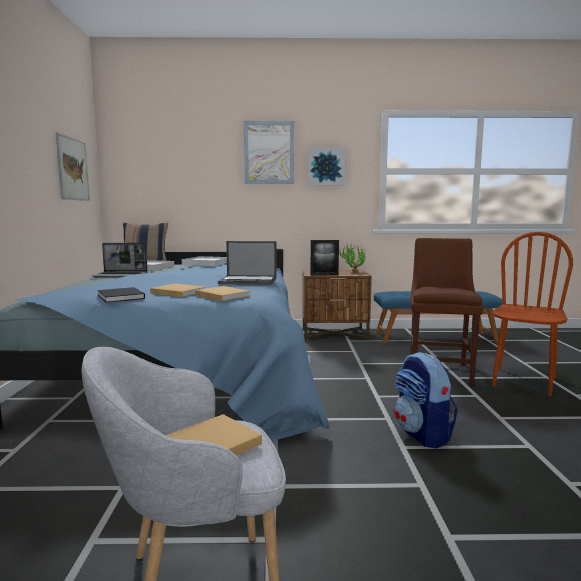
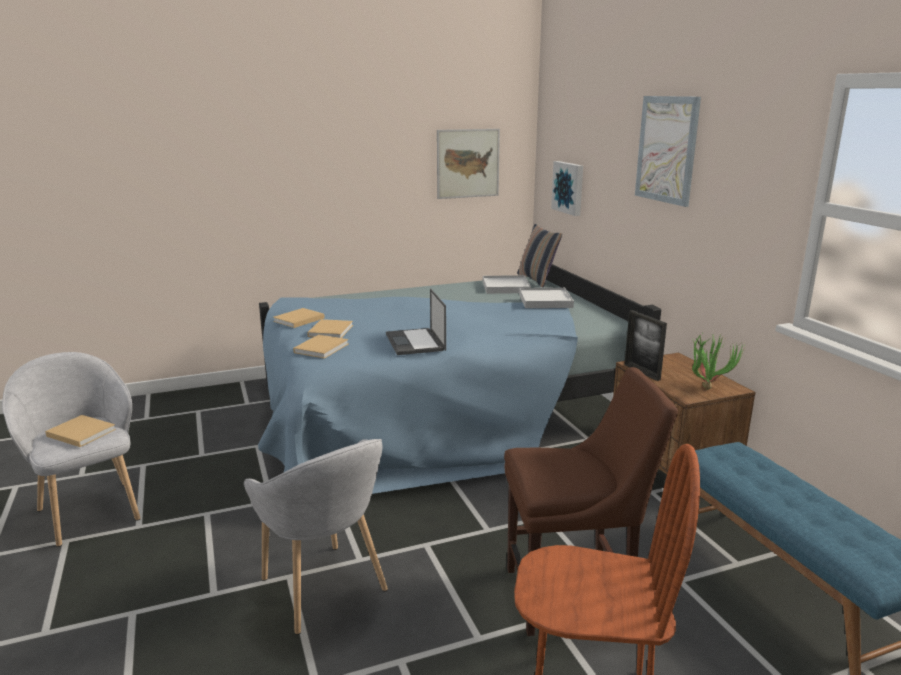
camera: 70 degrees right, 10 degrees up
laptop [92,243,148,278] -> none
black book [97,287,145,303] -> beige book [273,308,325,328]
picture [308,148,345,186] -> picture moved to [551,161,583,216]
backpack [394,352,458,449] -> grey armchair [244,439,388,635]

